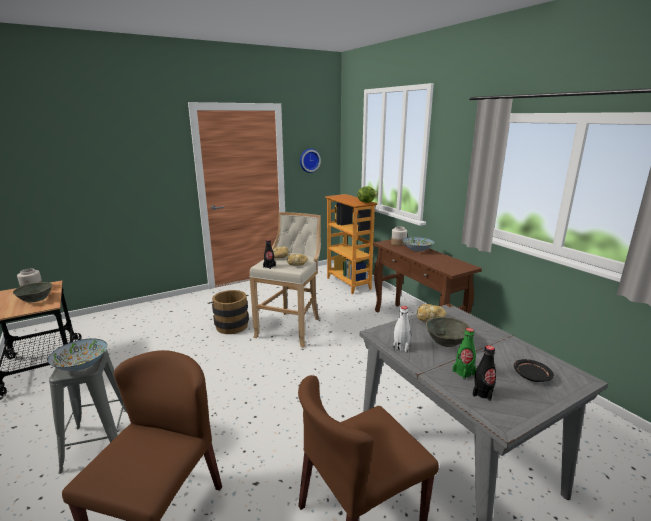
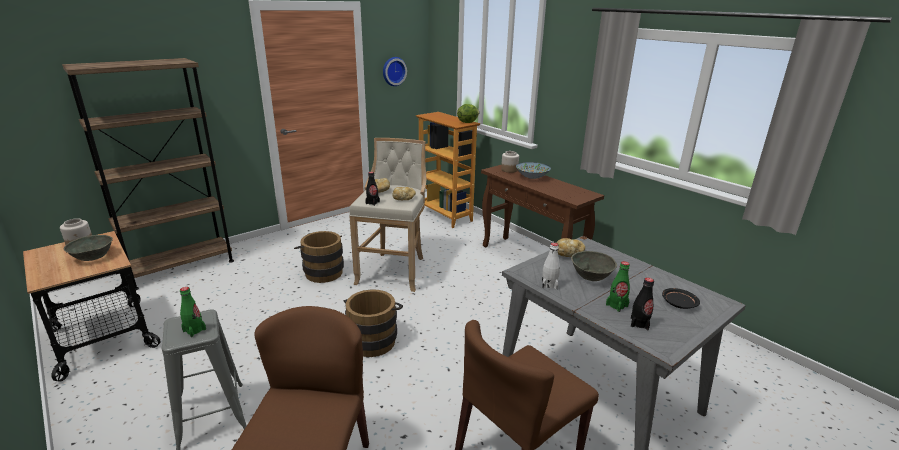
camera: 10 degrees left, 5 degrees up
bowl [48,338,107,371] -> green bottle [180,287,206,337]
none -> brown bookcase [62,58,234,290]
none -> brown bucket [344,289,403,357]

